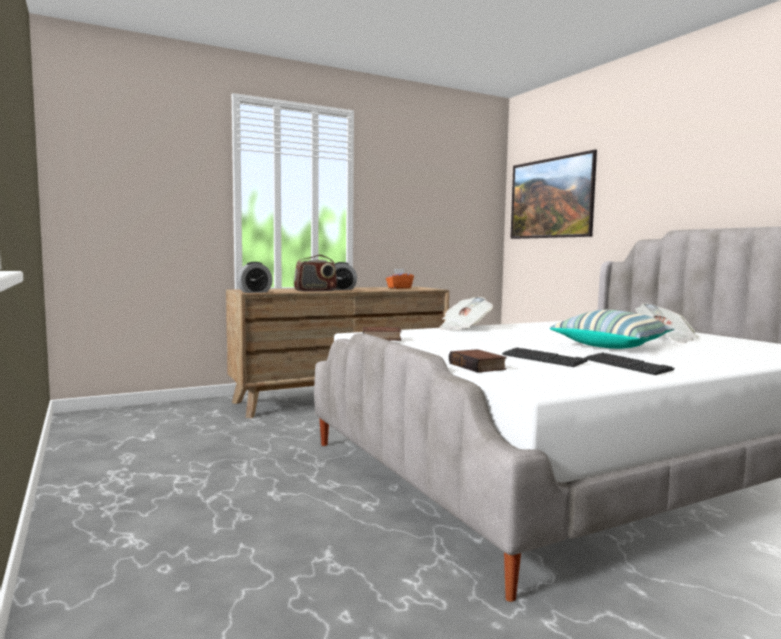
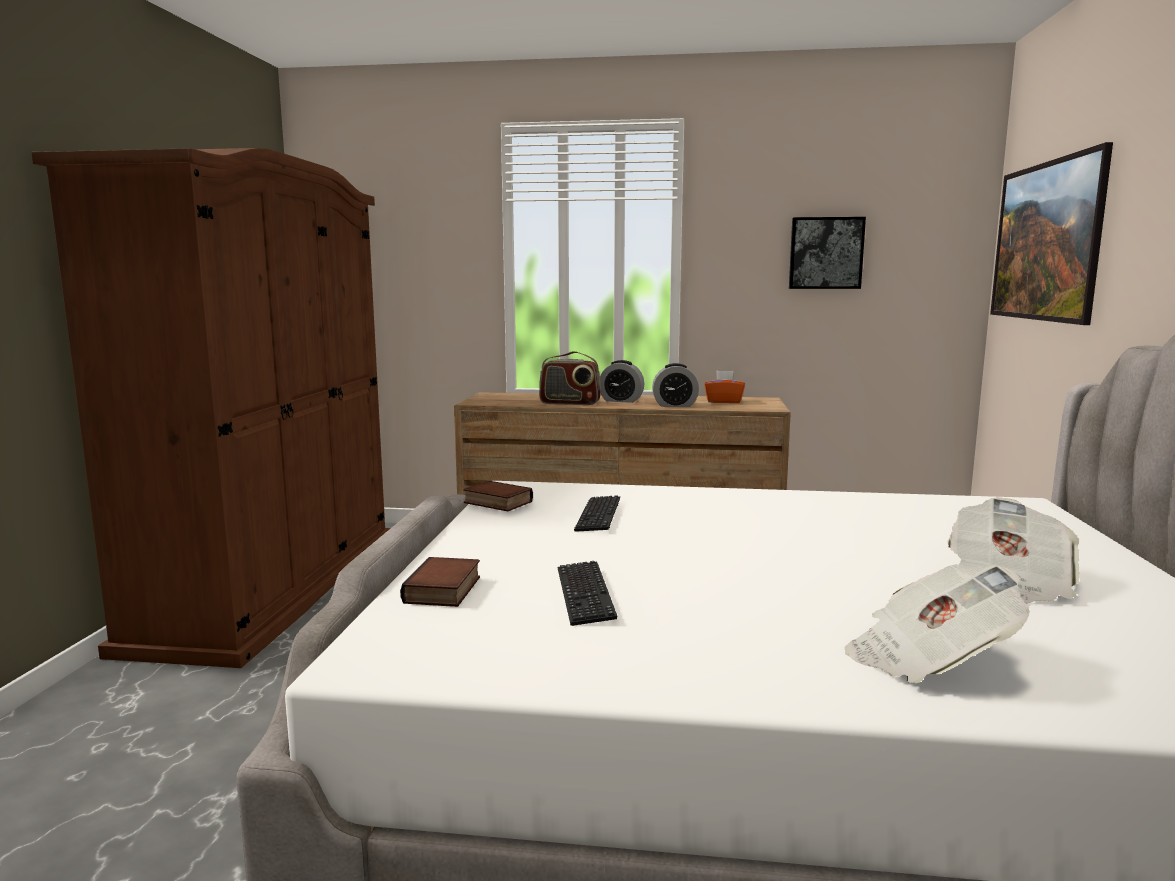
camera: 35 degrees right, 5 degrees up
alarm clock [237,262,273,293] -> alarm clock moved to [652,363,699,407]
newspaper [439,297,493,330] -> newspaper moved to [845,564,1030,683]
pillow [550,310,674,349] -> none
keyboard [585,353,675,375] -> keyboard moved to [574,495,620,532]
none -> brown wardrobe [31,148,391,668]
none -> picture [789,217,866,289]

